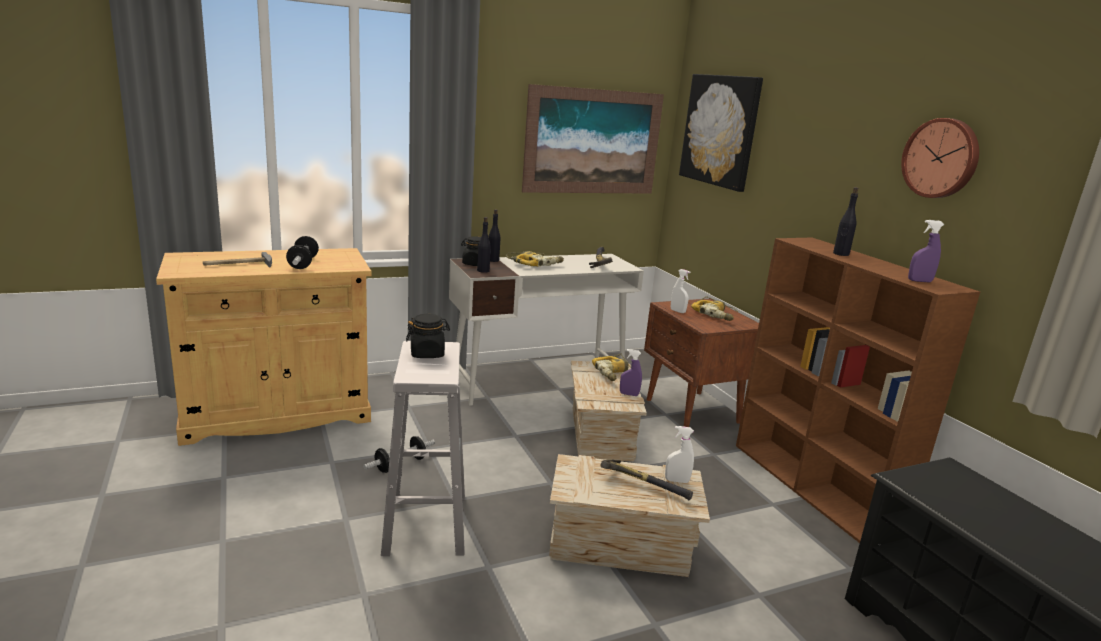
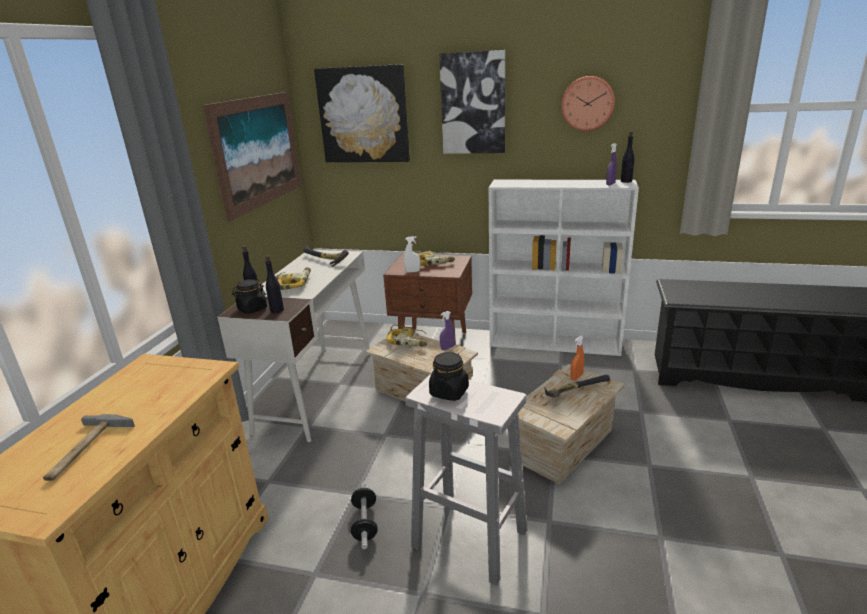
camera: 50 degrees left, 5 degrees up
dumbbell [286,236,319,269] -> none
white spray bottle [665,426,694,483] -> orange spray bottle [570,336,584,380]
brown bookcase [736,238,980,543] -> white bookcase [489,180,639,356]
black bottle [833,187,859,256] -> black bottle moved to [621,132,634,183]
none -> picture [439,50,505,154]

